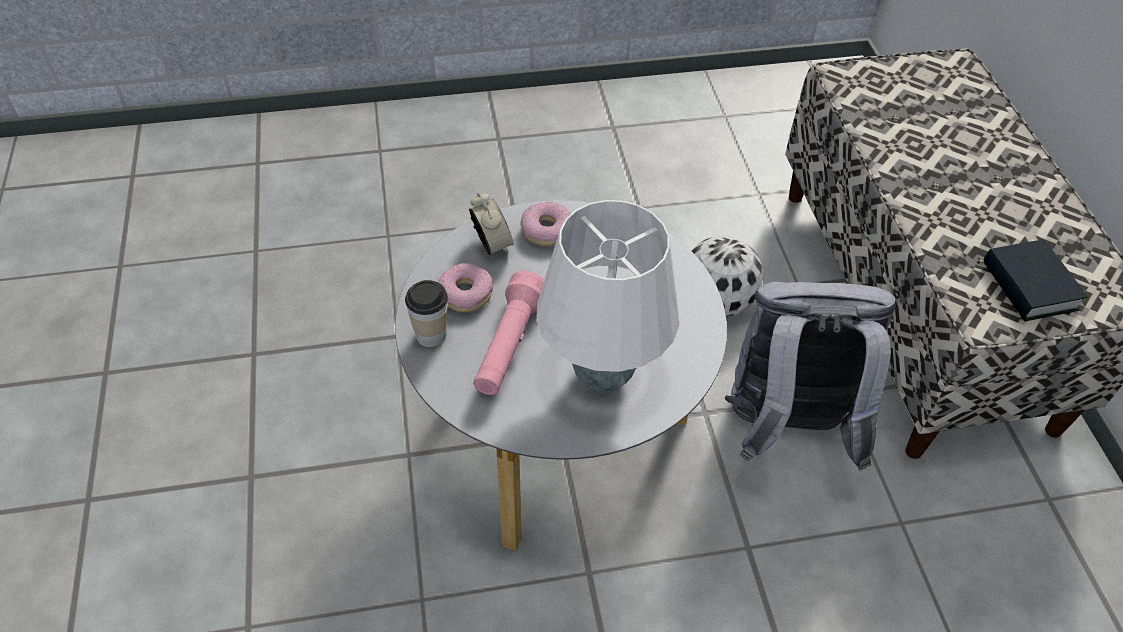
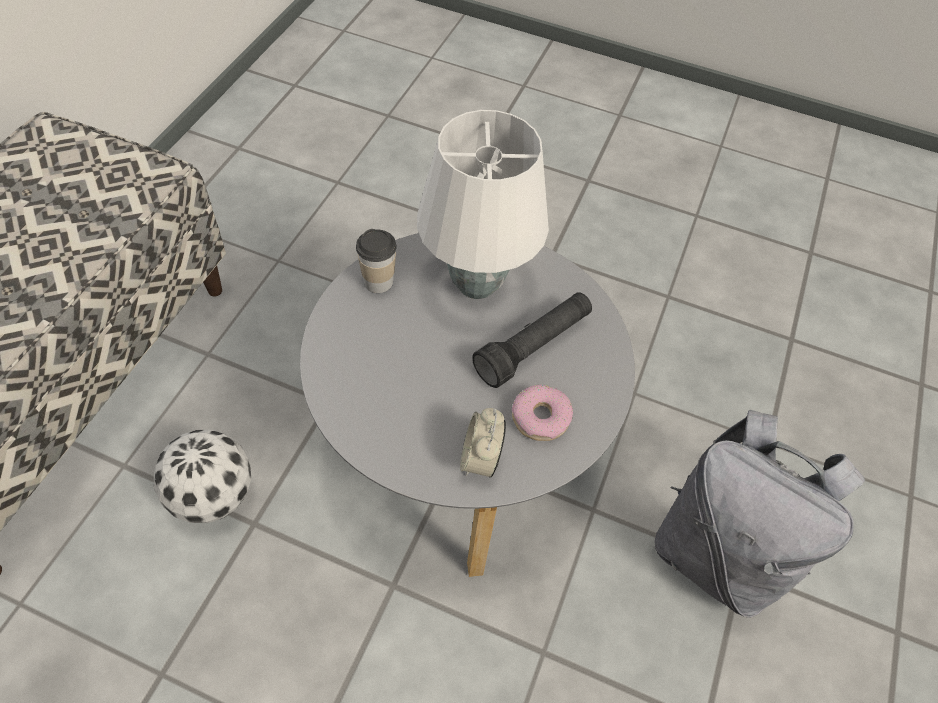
camera: 150 degrees left, 5 degrees up
cup [405,280,448,347] -> cup moved to [356,229,396,293]
pink flashlight [473,271,544,395] -> black flashlight [472,292,592,388]
donut [520,202,571,246] -> none
grey backpack [725,282,896,471] -> grey backpack moved to [654,410,865,618]
book [984,240,1087,321] -> none

